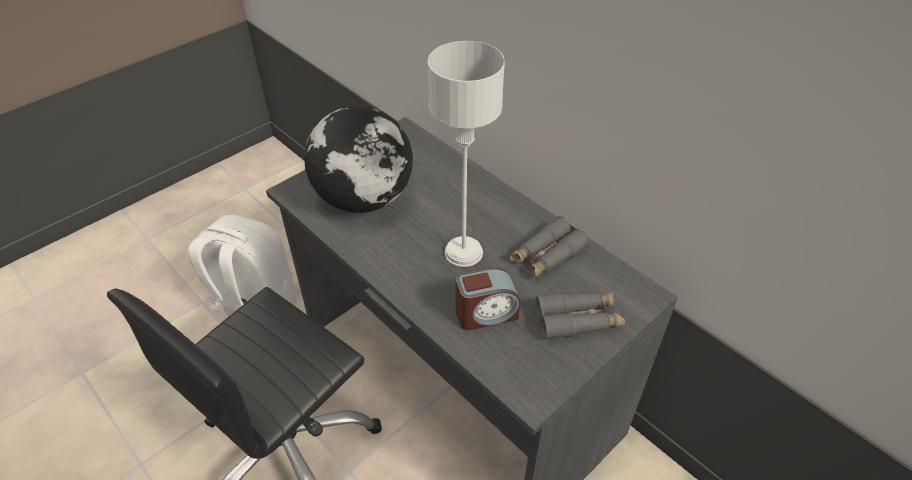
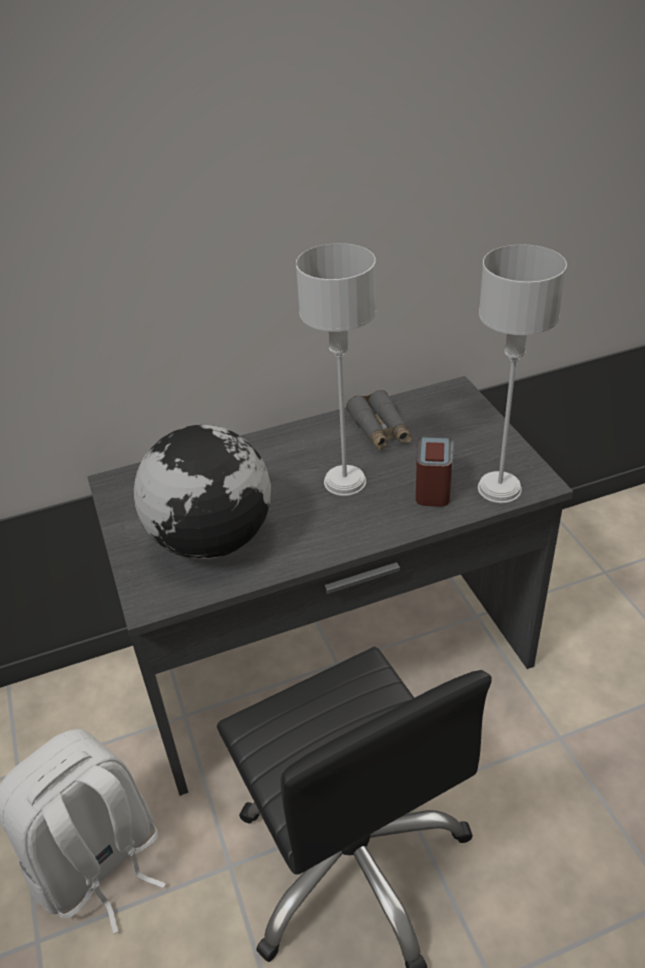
camera: 65 degrees left, 5 degrees down
grey binoculars [536,292,625,340] -> none
none -> grey table lamp [478,245,567,503]

